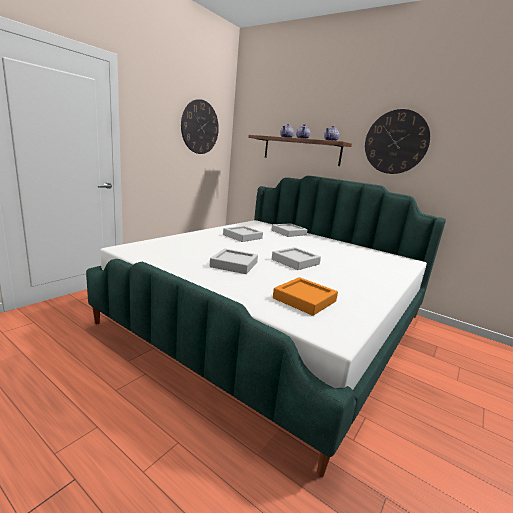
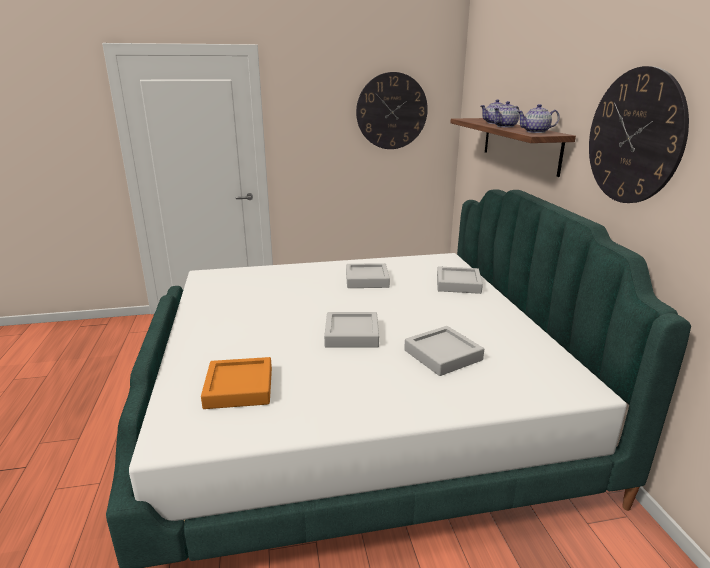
camera: 45 degrees right, 5 degrees up
grey tray [210,248,258,274] -> grey tray moved to [404,326,484,376]

